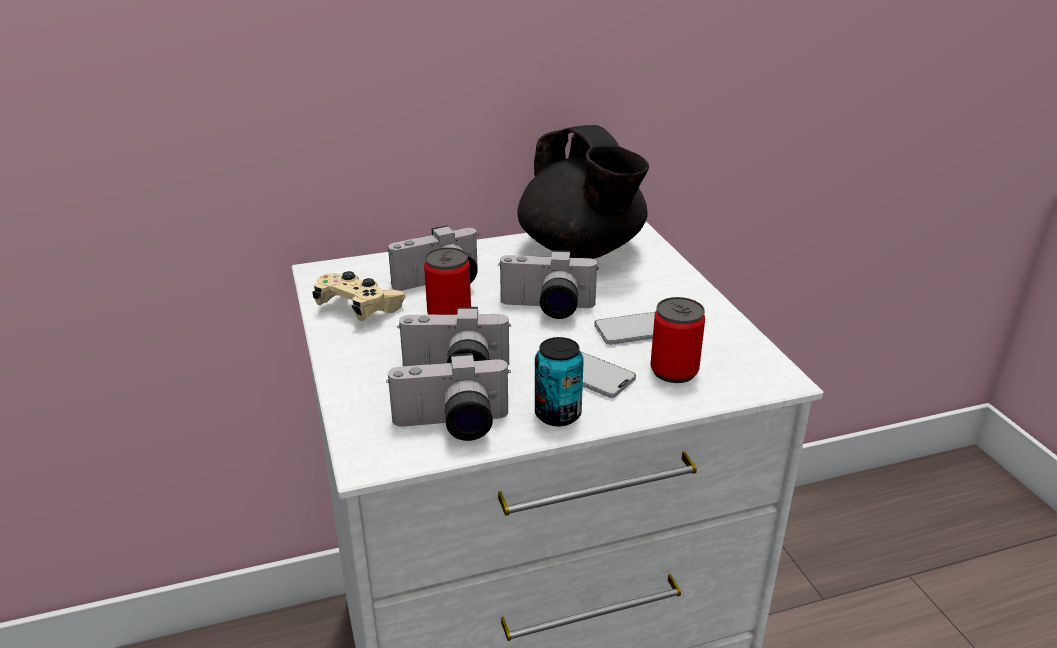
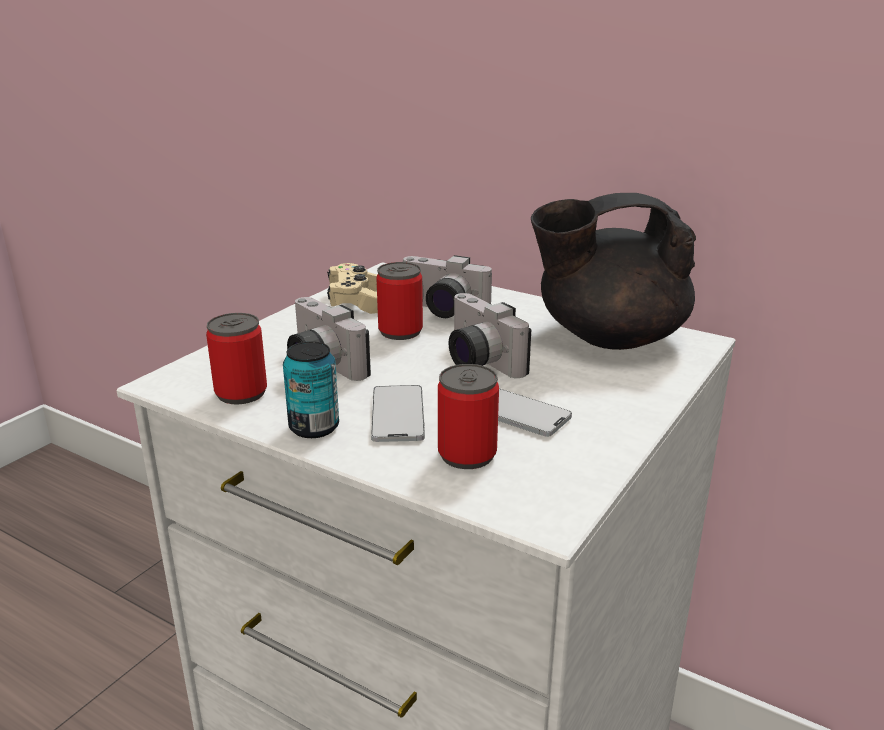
camera: 50 degrees right, 5 degrees down
camera [386,353,511,441] -> can [206,313,267,404]
black teapot [517,125,649,259] -> black teapot turned 60 degrees clockwise [531,193,696,350]

